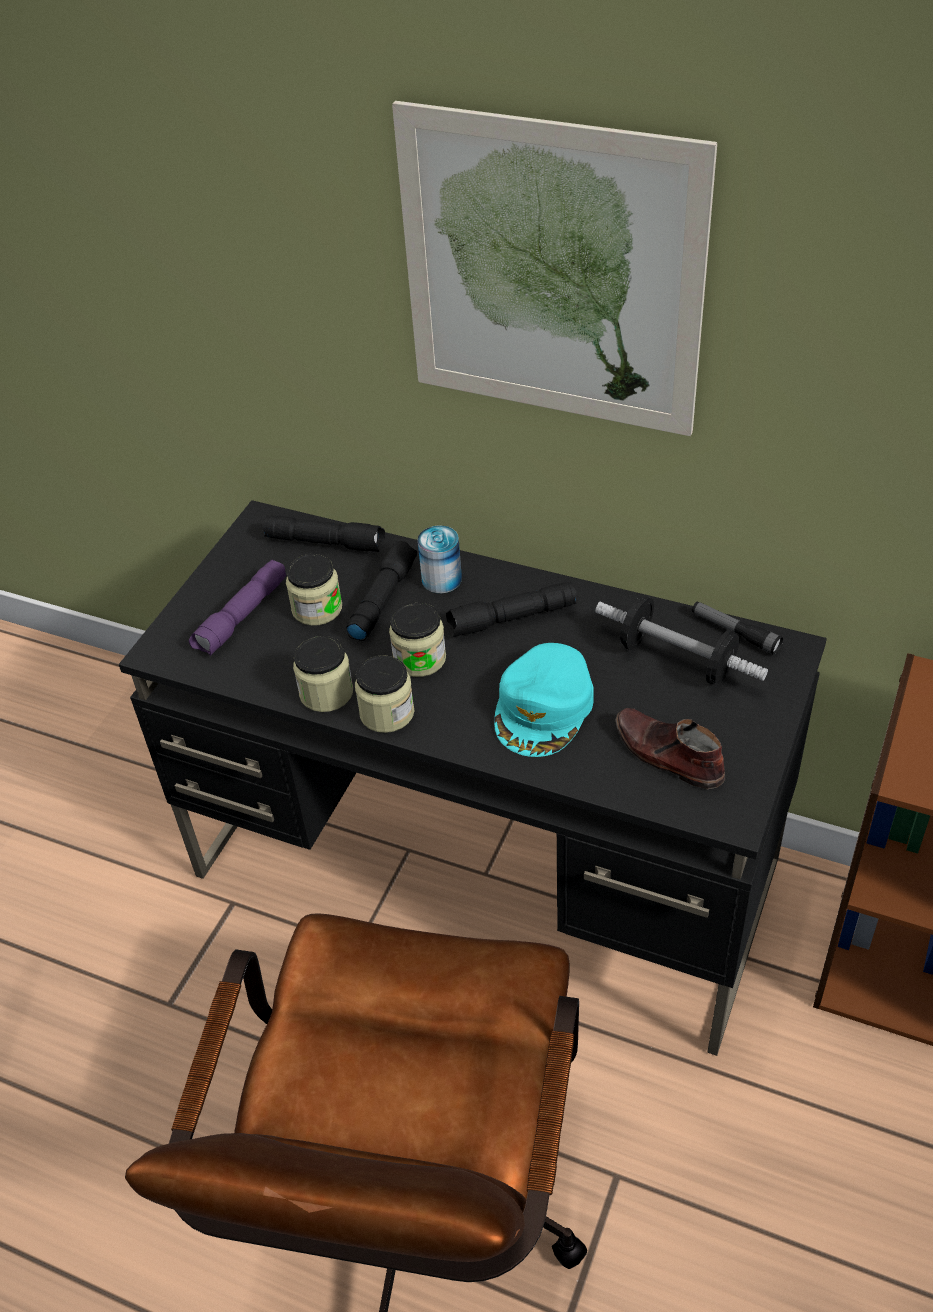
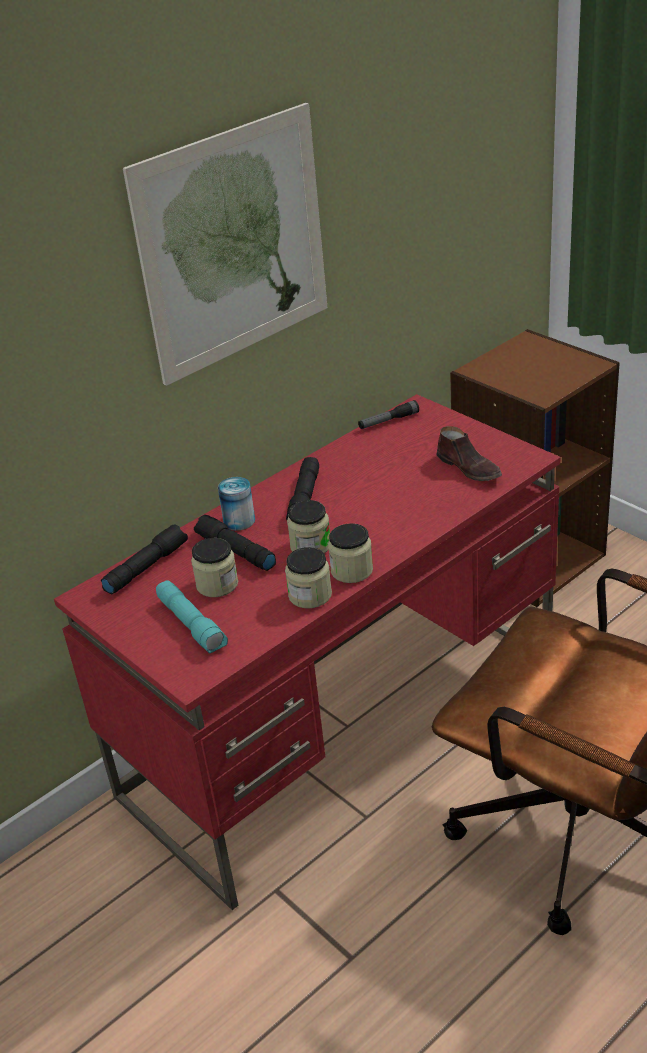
camera: 65 degrees left, 10 degrees down
black desk [119,500,827,1056] -> red desk [54,394,561,910]
purple flashlight [189,560,286,656] -> turquoise flashlight [156,580,228,654]
turquoise cap [494,643,594,757] -> none
dumbbell [595,597,768,684] -> none
brown shoe [615,708,725,789] -> brown shoe turned 105 degrees counterclockwise [436,426,502,481]

